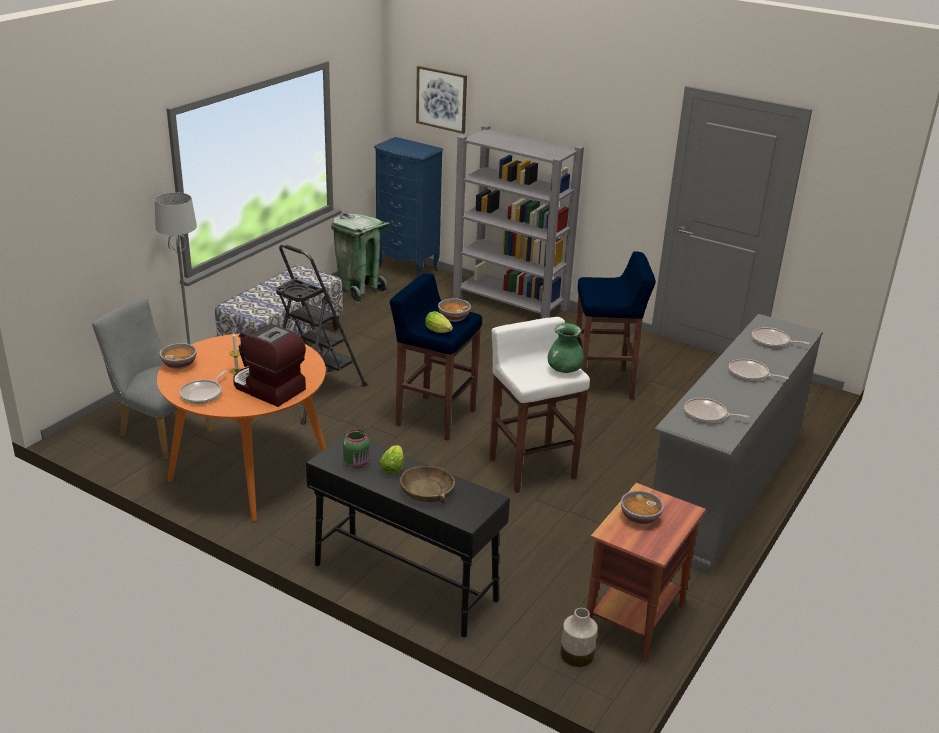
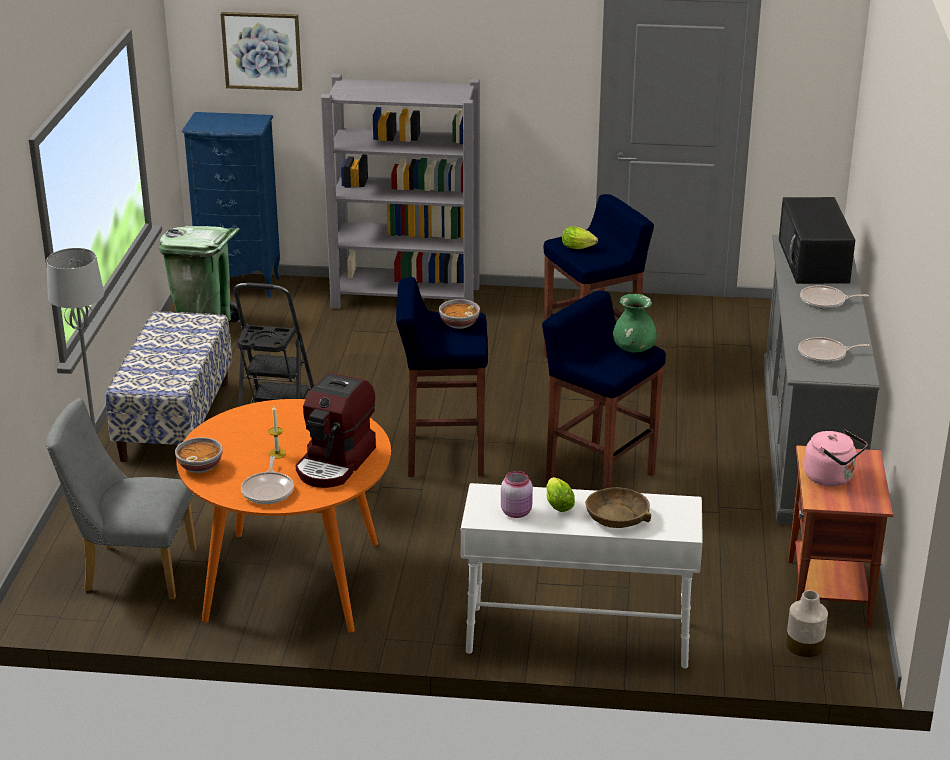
camera: 25 degrees left, 0 degrees up
coffee machine [233,324,306,407] -> coffee machine turned 75 degrees counterclockwise [296,373,376,488]
black console table [306,433,510,637] -> white console table [461,483,703,668]
green jar [343,429,370,469] -> pink jar [501,471,533,518]
lettuce [425,311,453,333] -> lettuce moved to [562,226,598,249]
white stool [489,317,590,493] -> blue stool [542,290,666,489]
bowl [621,491,664,525] -> pink kettle [804,429,867,487]
frying pan [752,327,810,348] -> black microwave [779,197,855,284]

